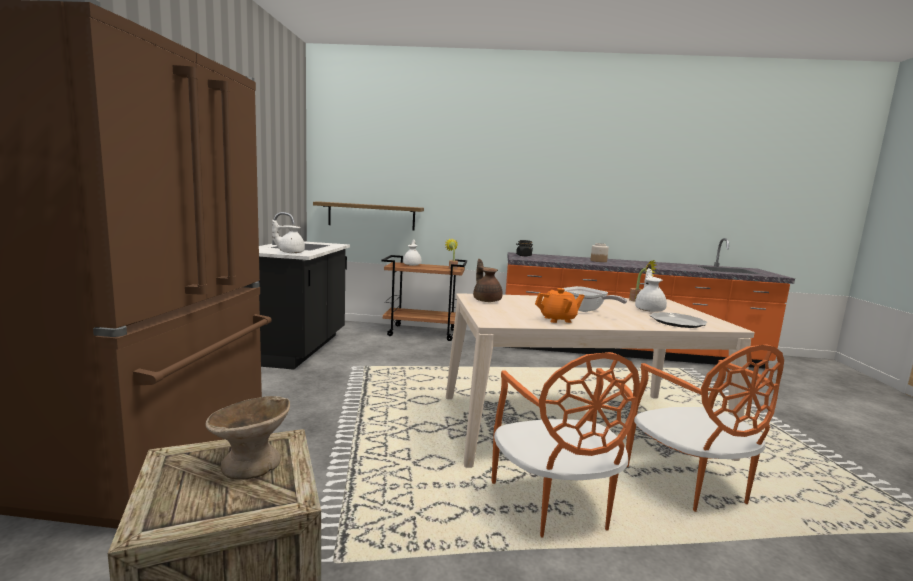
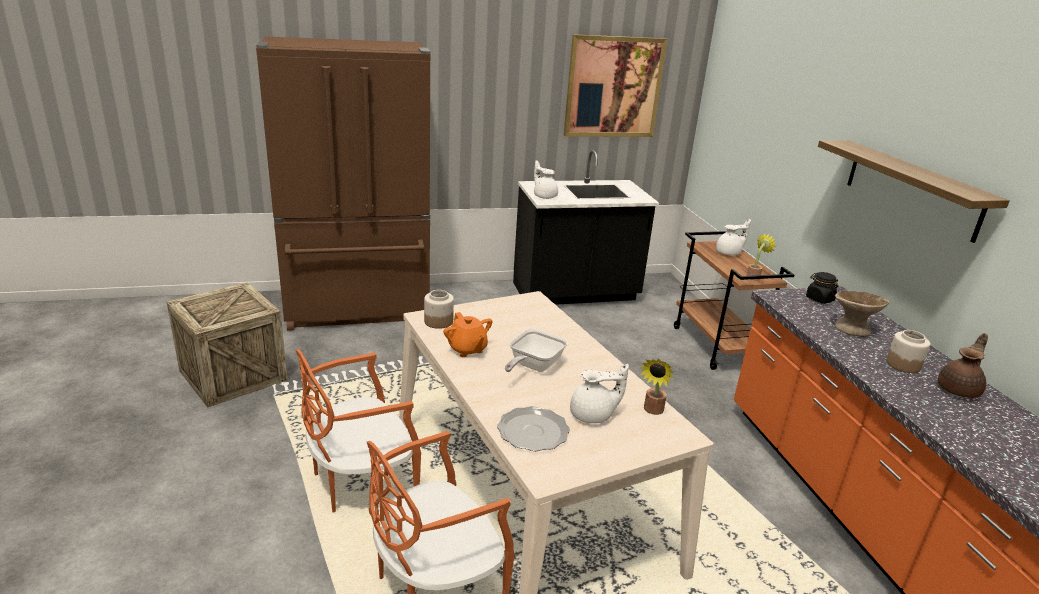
camera: 70 degrees right, 15 degrees up
beige bowl [205,396,290,480] -> beige bowl moved to [835,290,890,337]
shelf [313,202,424,231] -> shelf moved to [818,140,1010,243]
brown teapot [473,259,503,302] -> brown teapot moved to [938,333,988,398]
none -> jar [424,290,454,329]
none -> picture [564,34,667,137]

